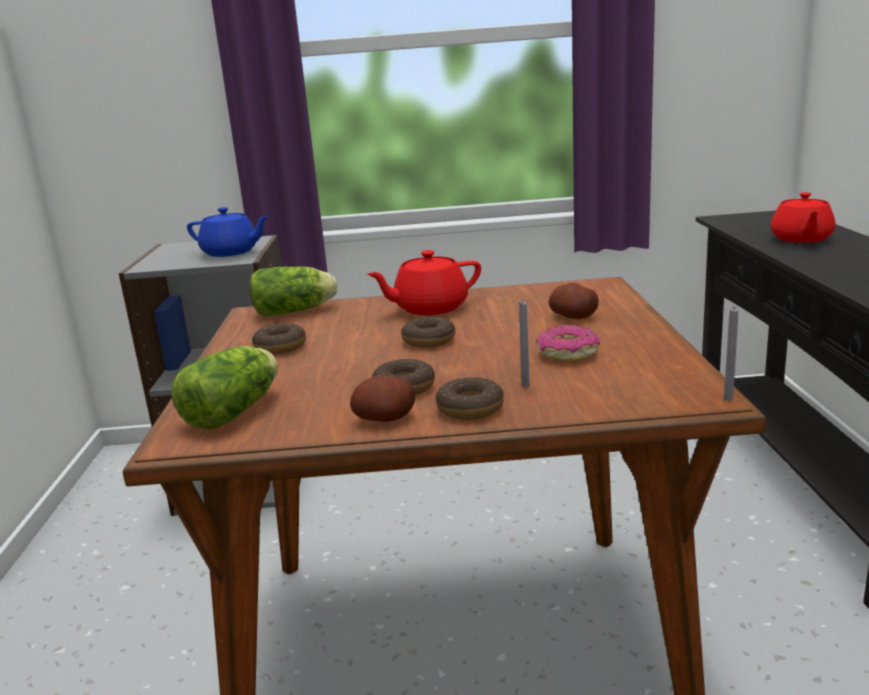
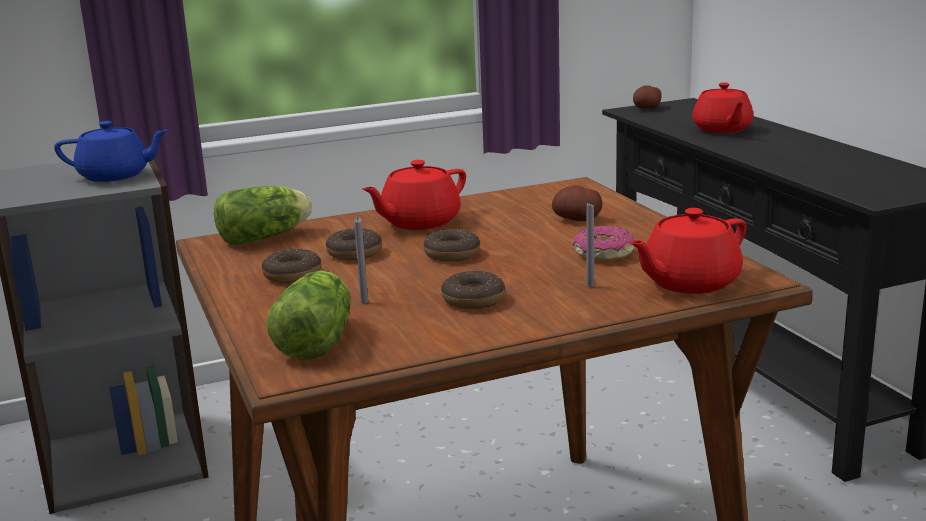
camera: 20 degrees left, 0 degrees up
potato [350,375,415,422] -> potato moved to [633,85,662,109]
donut [436,377,504,420] -> donut moved to [326,228,382,260]
grey candle [724,305,738,401] -> grey candle moved to [354,217,368,303]
none -> red teapot [629,208,747,294]

